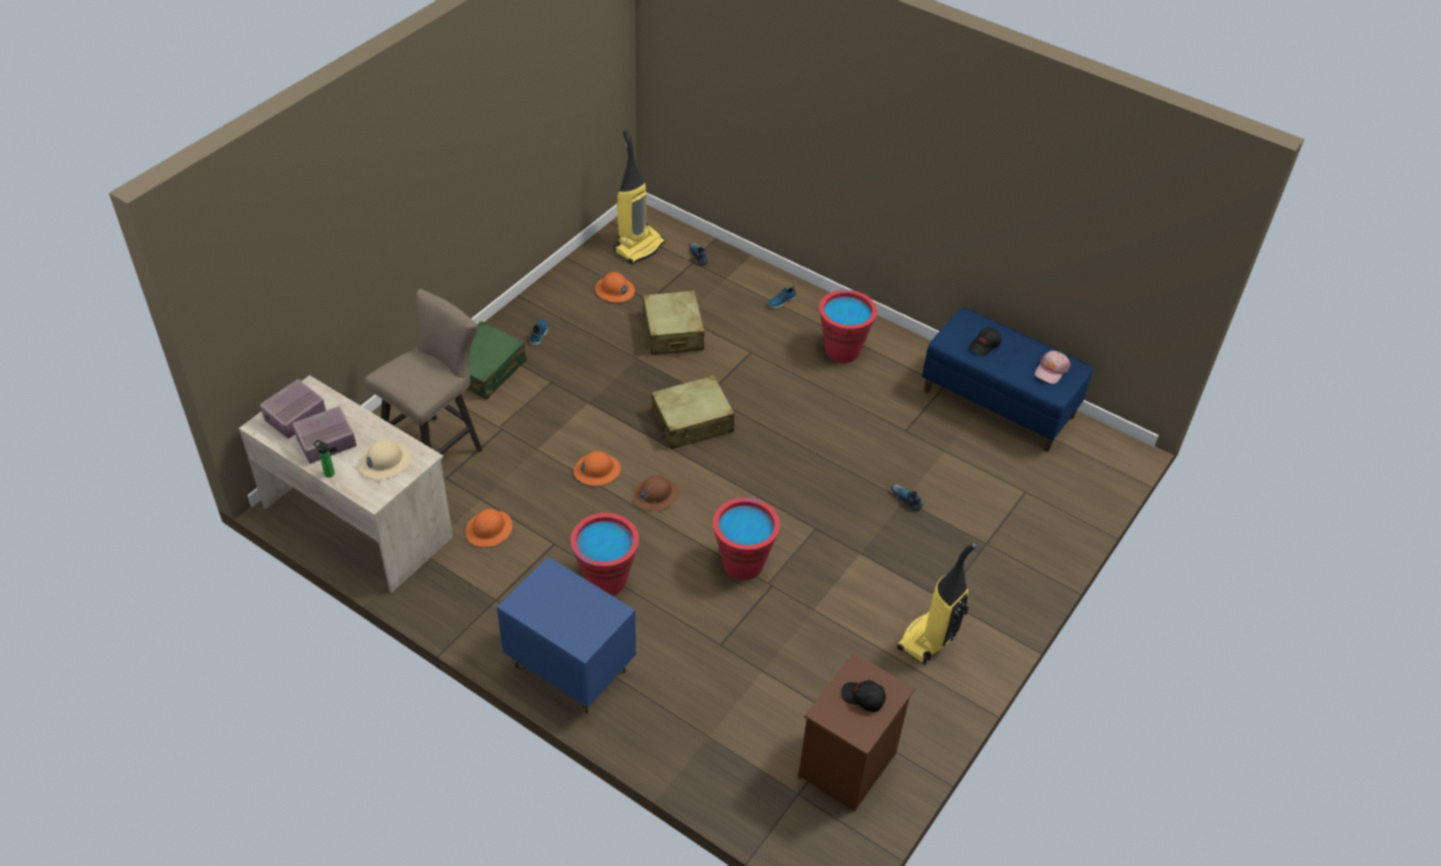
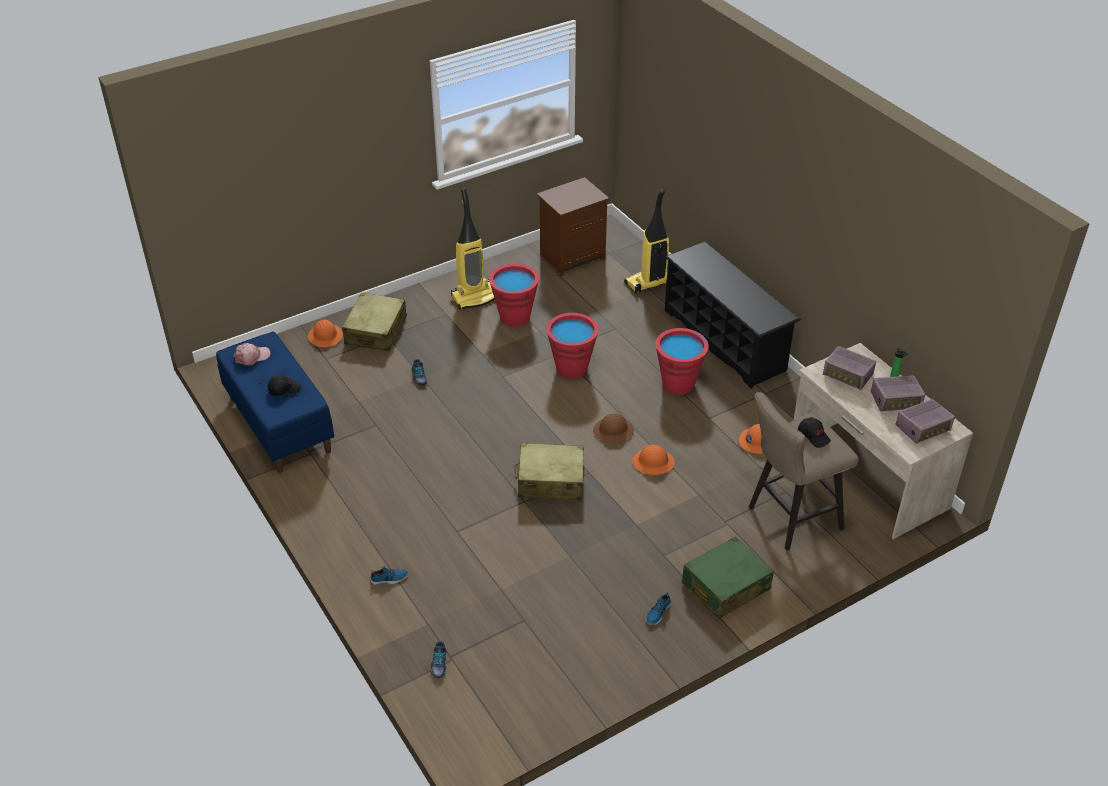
camera: 155 degrees left, 5 degrees down
beige hard hat [359,440,411,479] -> radio [823,346,876,390]
blue nightstand [497,557,636,714] -> black shoe rack [665,241,801,389]
orange hard hat [595,272,635,302] -> orange hard hat moved to [308,319,343,347]
vacuum cleaner [614,129,665,264] -> vacuum cleaner moved to [624,189,669,294]
beige suitcase [642,290,705,355] -> beige suitcase moved to [342,293,407,352]
red bucket [819,290,877,363] -> red bucket moved to [489,264,539,327]
black cap [841,680,886,712] -> black cap moved to [798,417,831,448]

